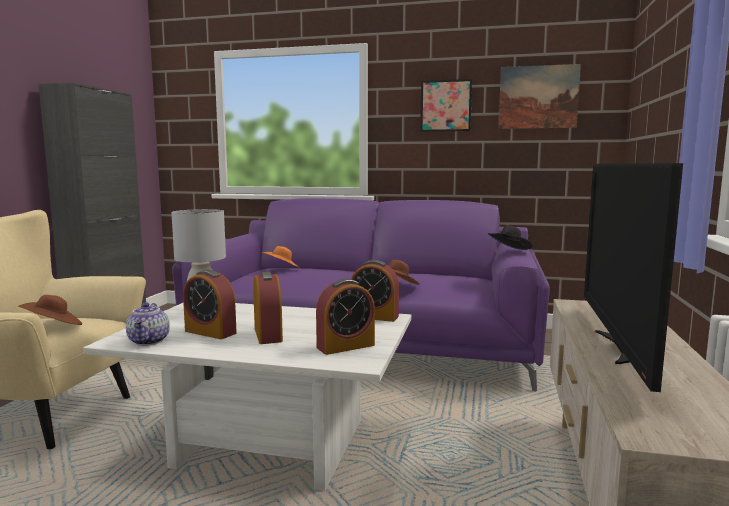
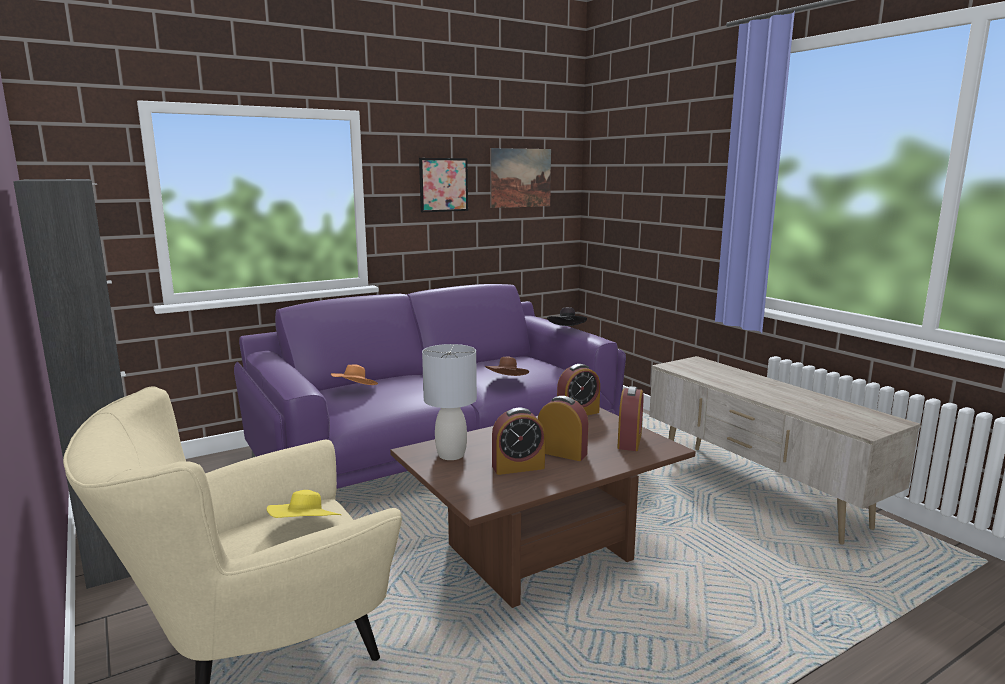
camera: 45 degrees left, 5 degrees up
brown hat [18,295,82,325] -> yellow hat [267,490,342,518]
white coffee table [83,303,411,491] -> brown coffee table [390,407,696,608]
teapot [126,302,170,346] -> none
television [584,163,683,392] -> none

